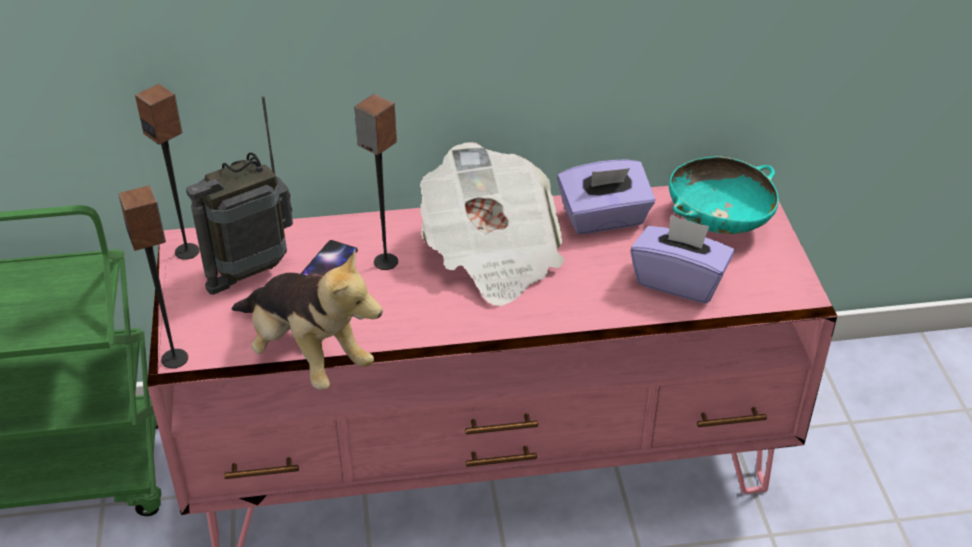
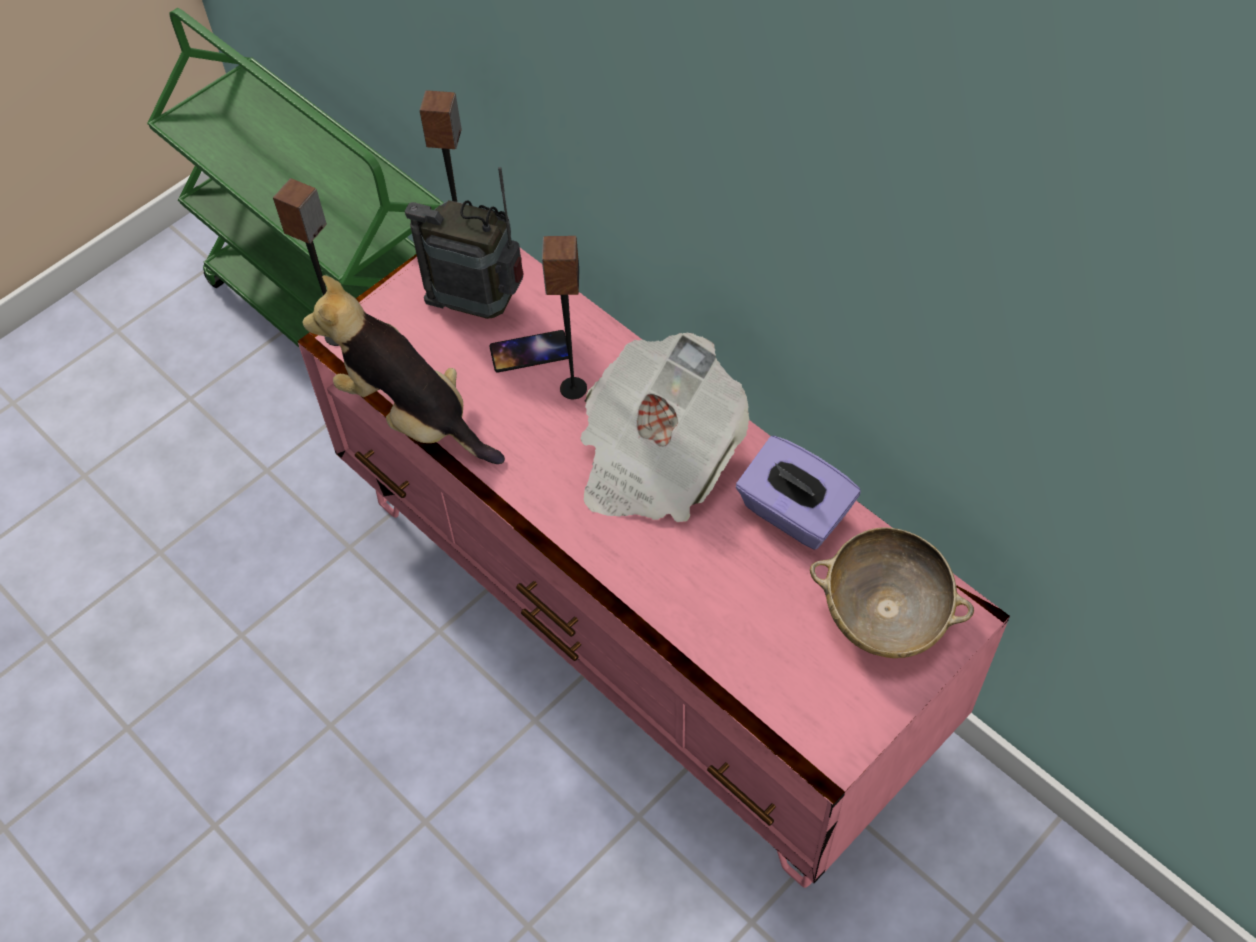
camera: 55 degrees right, 15 degrees up
plush toy [232,249,382,390] -> plush toy turned 120 degrees clockwise [303,275,505,464]
purple tissue box [630,214,734,303] -> none
turquoise bowl [669,156,779,234] -> beige bowl [810,527,974,658]

